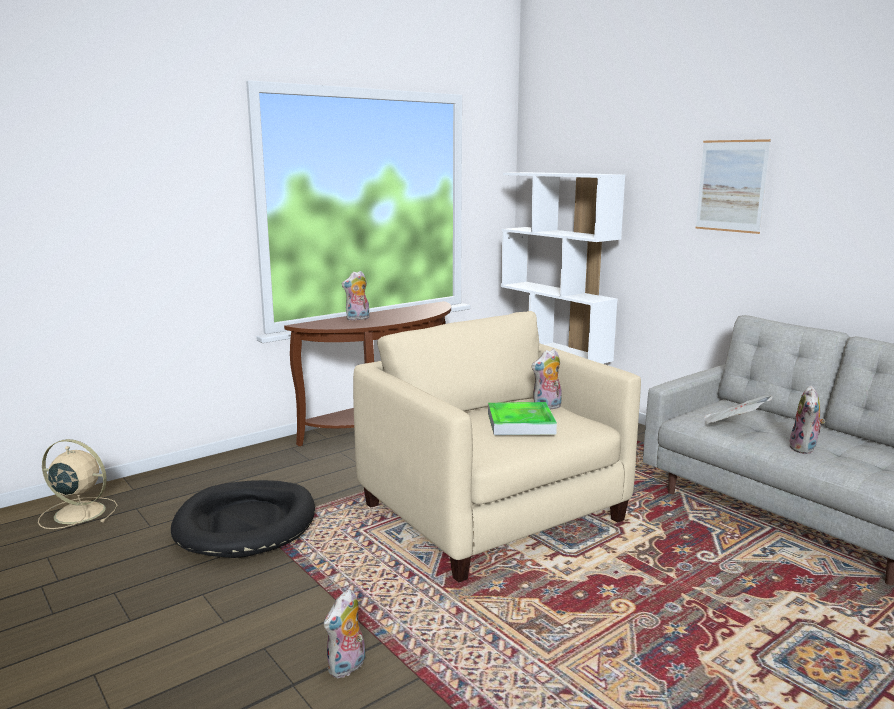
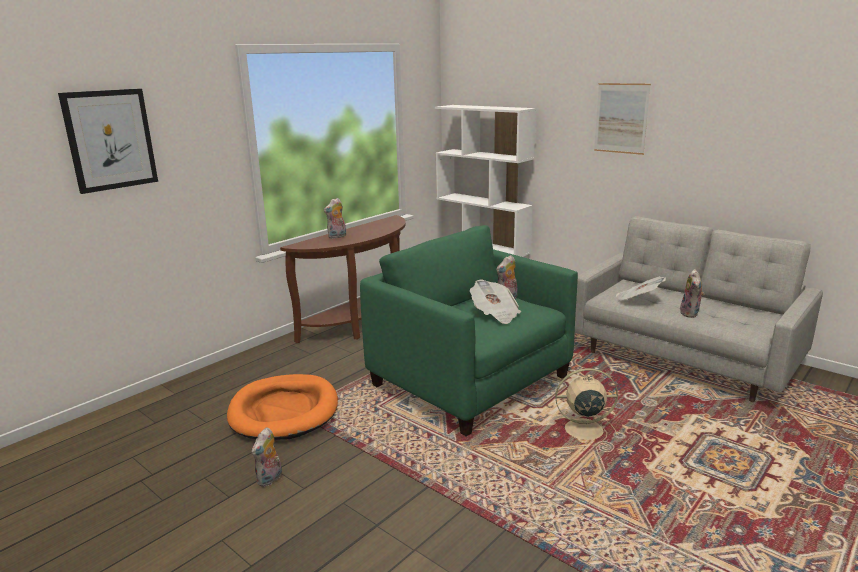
camera: 10 degrees left, 5 degrees up
beige fan [38,439,118,529] -> beige fan moved to [555,368,619,446]
black dog bed [171,480,315,558] -> orange dog bed [227,374,338,440]
plush toy [324,589,365,678] -> plush toy moved to [252,427,282,487]
beige armchair [353,311,641,583] -> green armchair [360,225,578,436]
tray [488,402,557,435] -> newspaper [470,280,521,324]
none -> picture [58,89,158,194]

